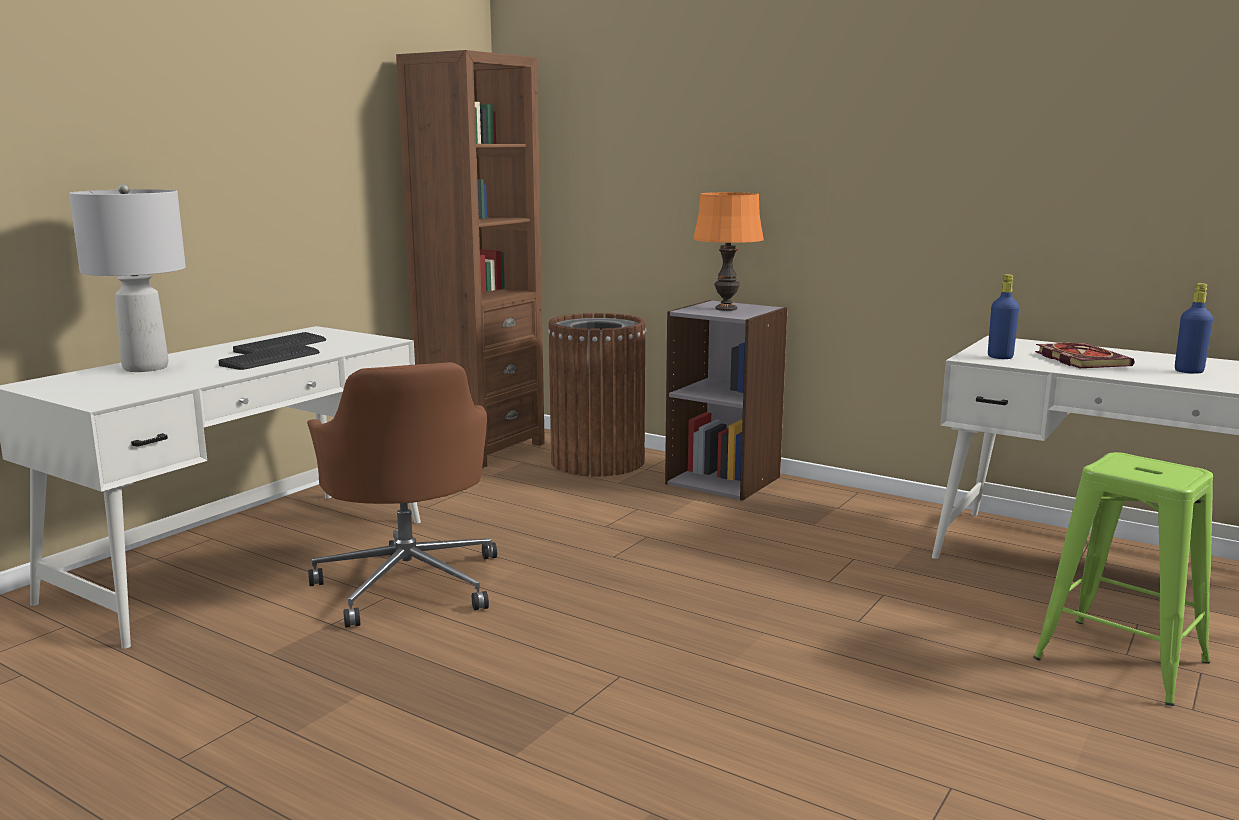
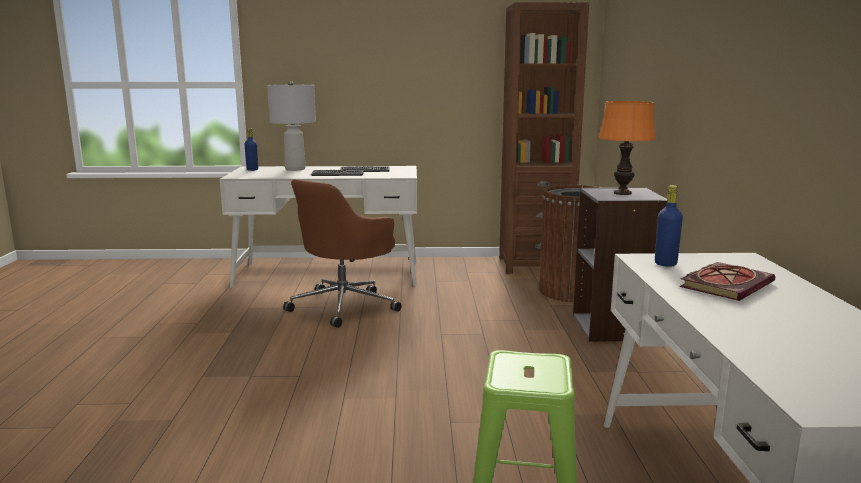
camera: 55 degrees right, 0 degrees up
blue bottle [1175,283,1213,374] -> blue bottle moved to [244,128,258,171]

